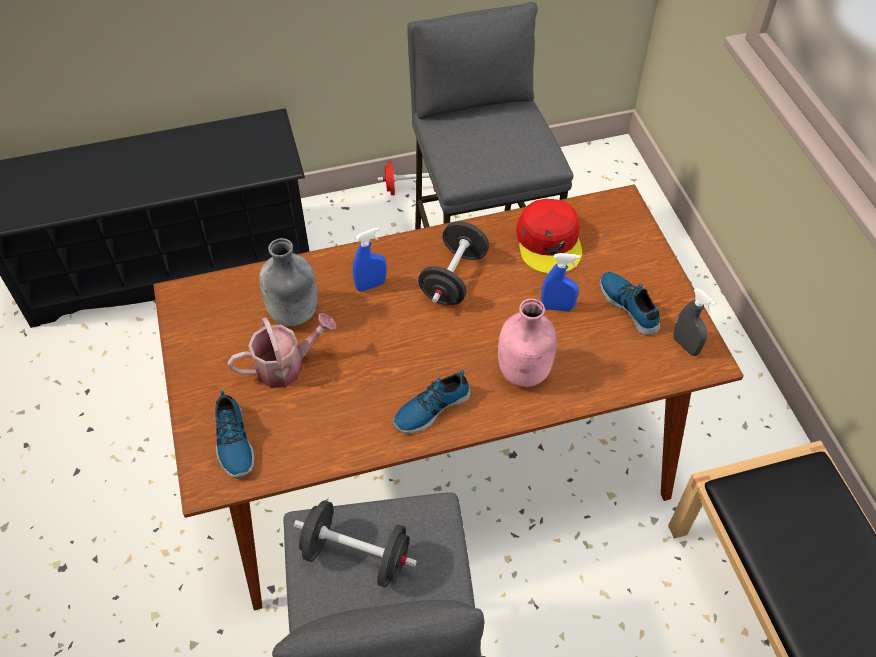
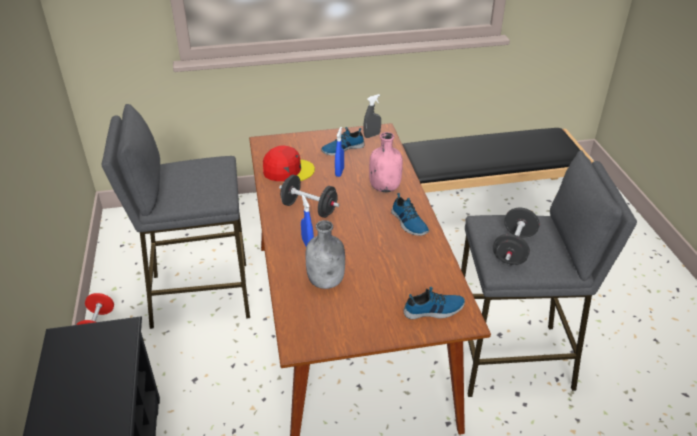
camera: 85 degrees left, 15 degrees down
watering can [227,313,336,388] -> none

